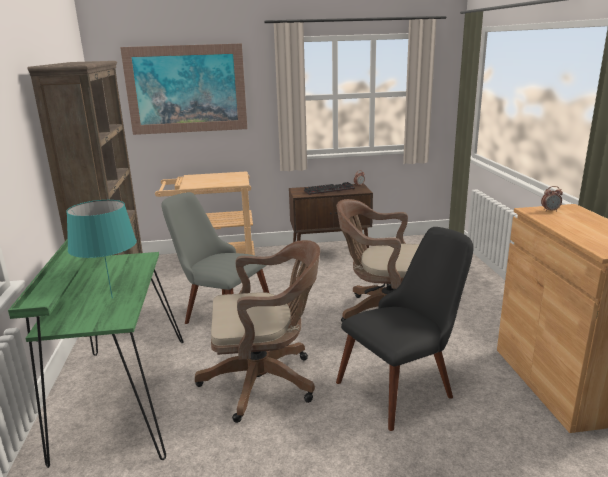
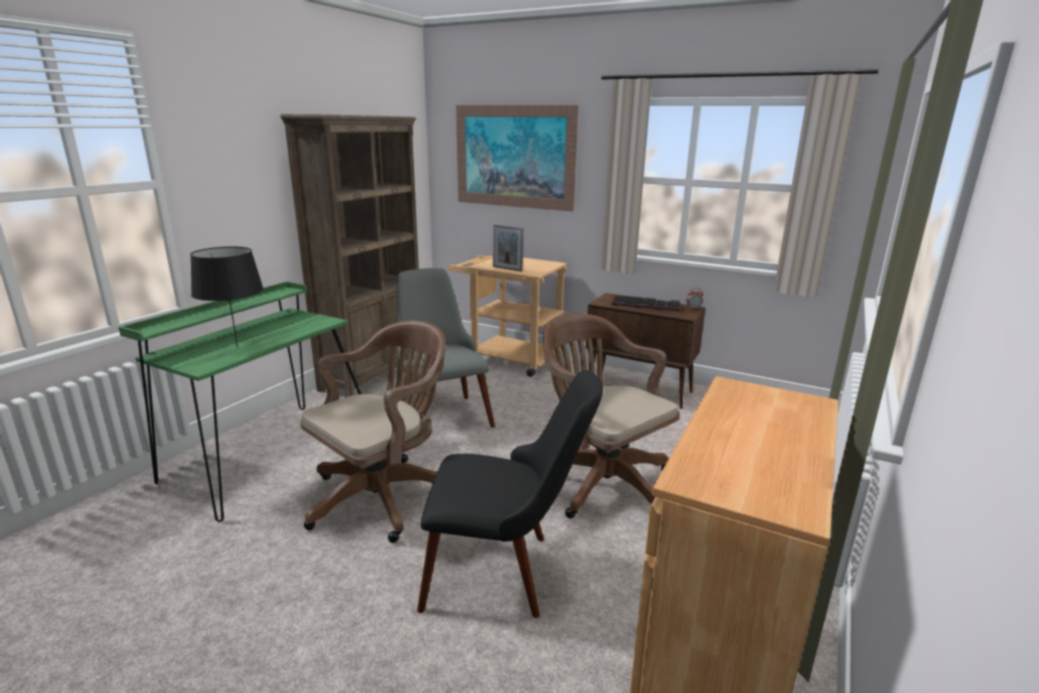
camera: 35 degrees right, 0 degrees up
turquoise table lamp [66,200,137,298] -> black table lamp [190,247,264,348]
brown office chair [195,240,320,423] -> brown office chair turned 75 degrees counterclockwise [300,320,445,543]
alarm clock [541,186,563,212] -> none
none -> picture frame [493,225,523,272]

